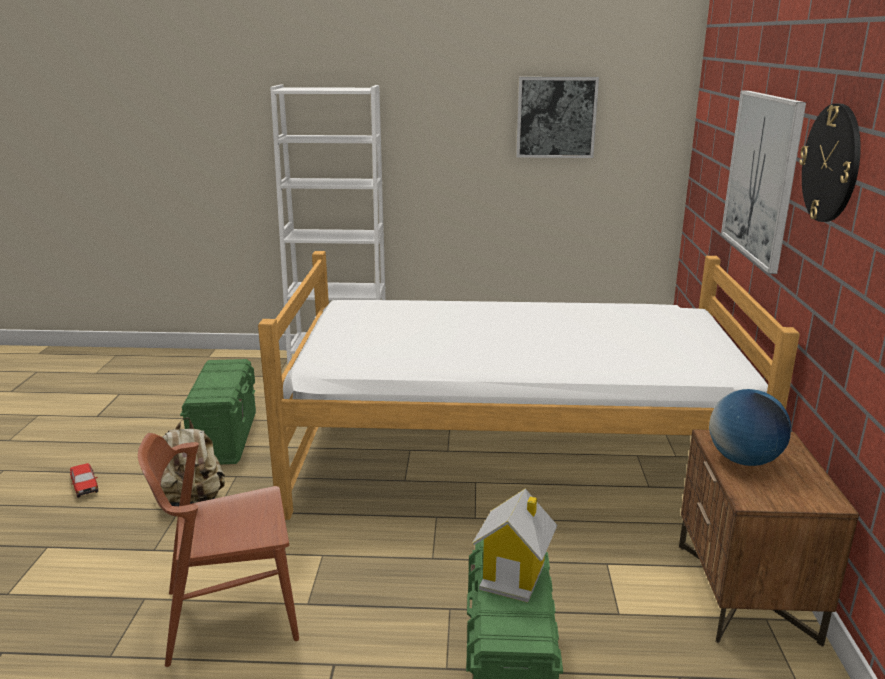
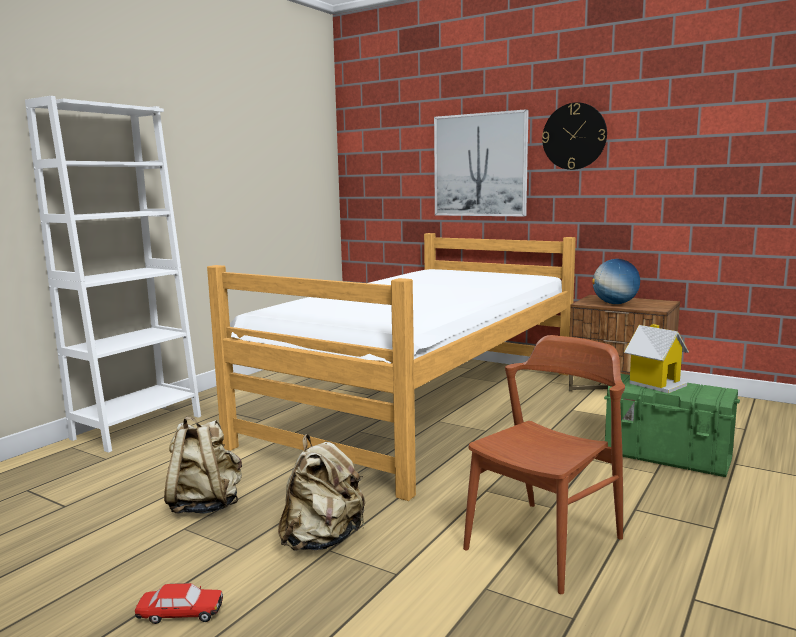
camera: 60 degrees left, 10 degrees down
brown chair [138,433,299,667] -> brown chair turned 150 degrees counterclockwise [463,335,625,594]
green storage box [180,359,256,464] -> beige backpack [164,416,242,514]
picture [516,77,599,158] -> none

